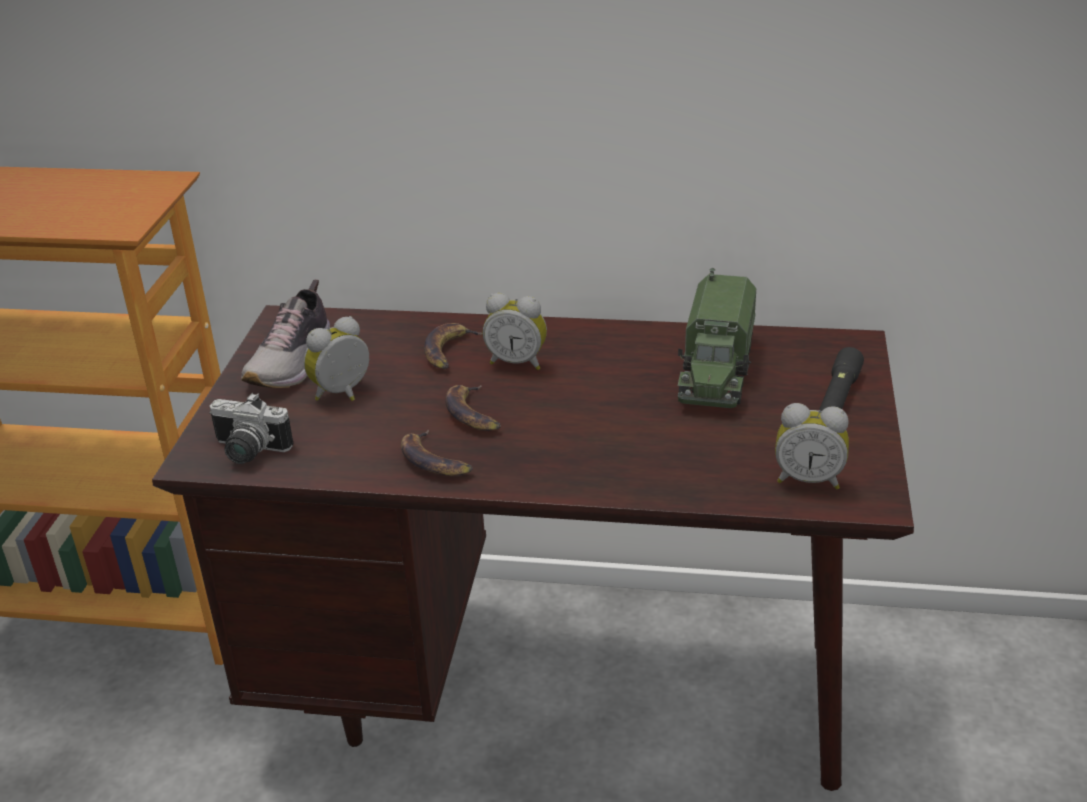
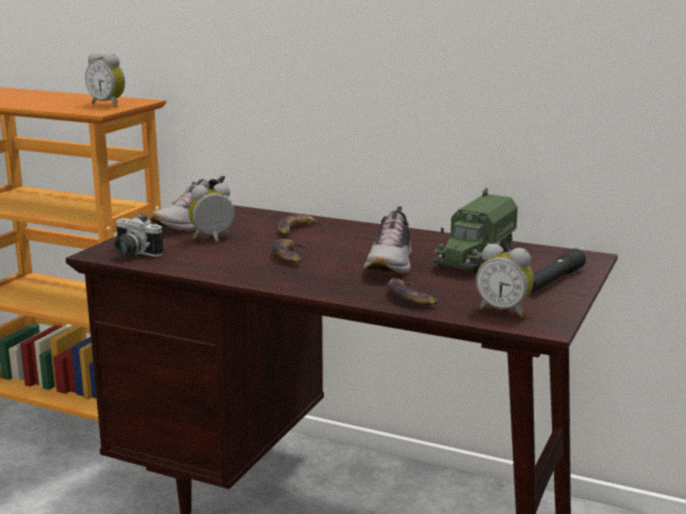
camera: 15 degrees right, 15 degrees down
banana [401,430,473,476] -> banana moved to [388,278,438,305]
alarm clock [483,293,547,370] -> alarm clock moved to [85,52,125,107]
none -> shoe [364,206,411,274]

